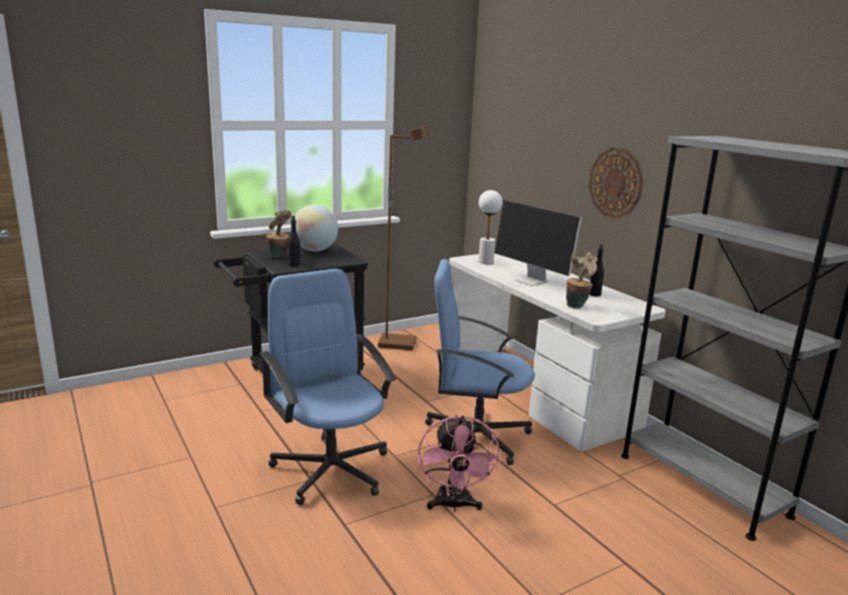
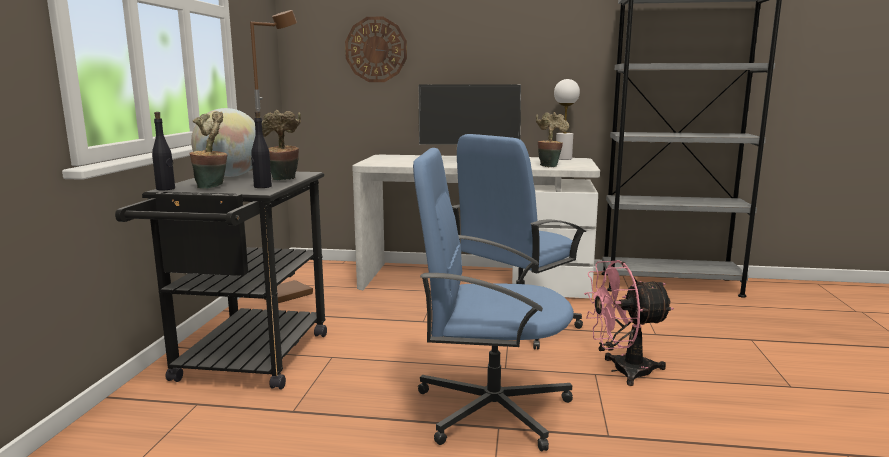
camera: 50 degrees left, 5 degrees down
pink fan [418,415,501,512] -> pink fan turned 135 degrees clockwise [584,260,674,386]
white table lamp [479,190,502,264] -> white table lamp moved to [554,79,580,160]
wall clock [589,147,643,219] -> wall clock moved to [345,17,407,82]
black bottle [589,244,604,296] -> black bottle moved to [152,112,175,190]
none -> potted plant [262,110,301,180]

